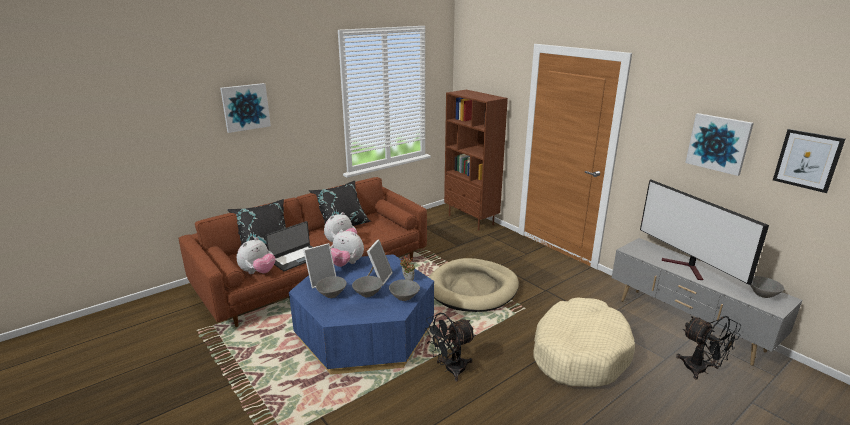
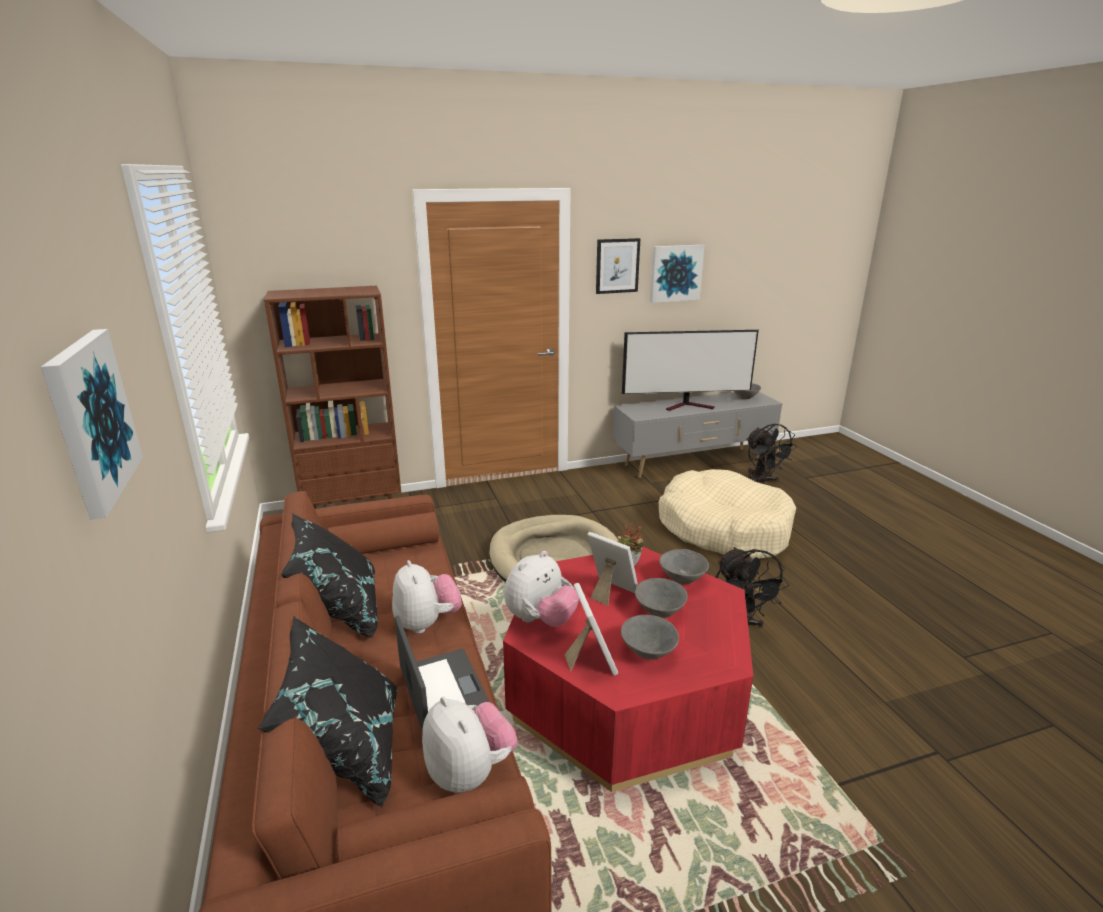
camera: 70 degrees left, 0 degrees up
blue coffee table [289,254,434,375] -> red coffee table [503,546,753,792]
black fan [676,316,741,380] -> black fan turned 90 degrees clockwise [747,423,798,484]
picture [773,129,845,193] -> picture moved to [596,238,640,294]

